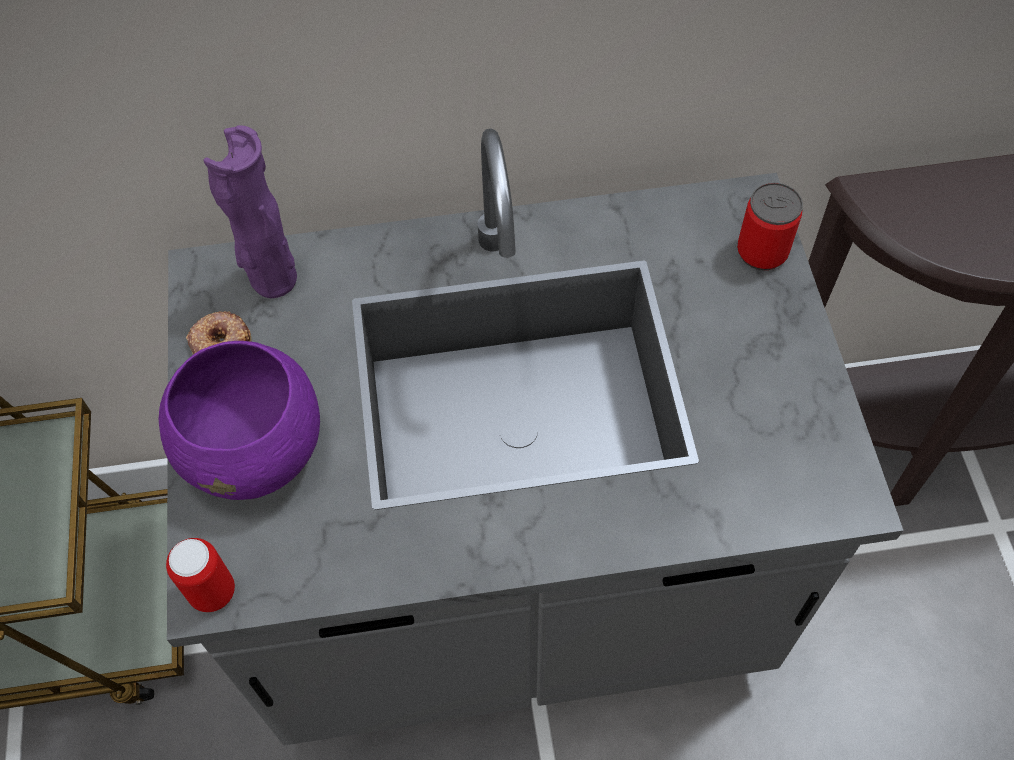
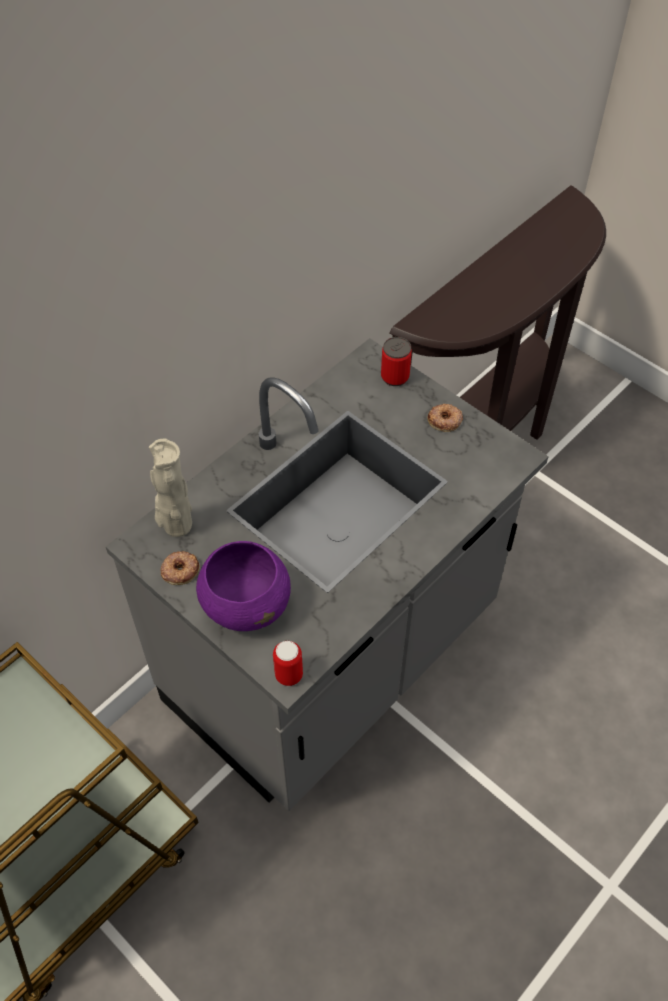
camera: 40 degrees left, 5 degrees down
purple vase [204,125,297,298] -> beige vase [149,439,192,537]
none -> donut [427,404,463,432]

